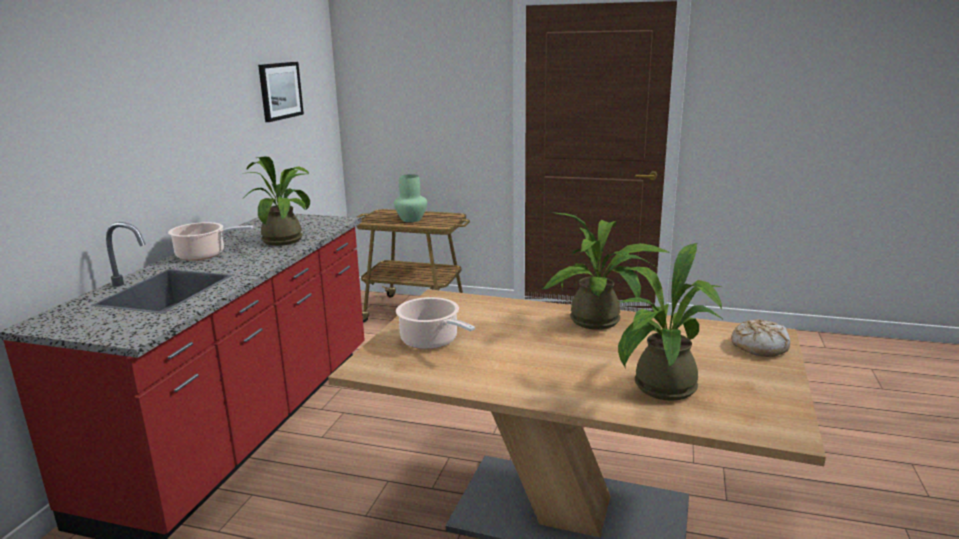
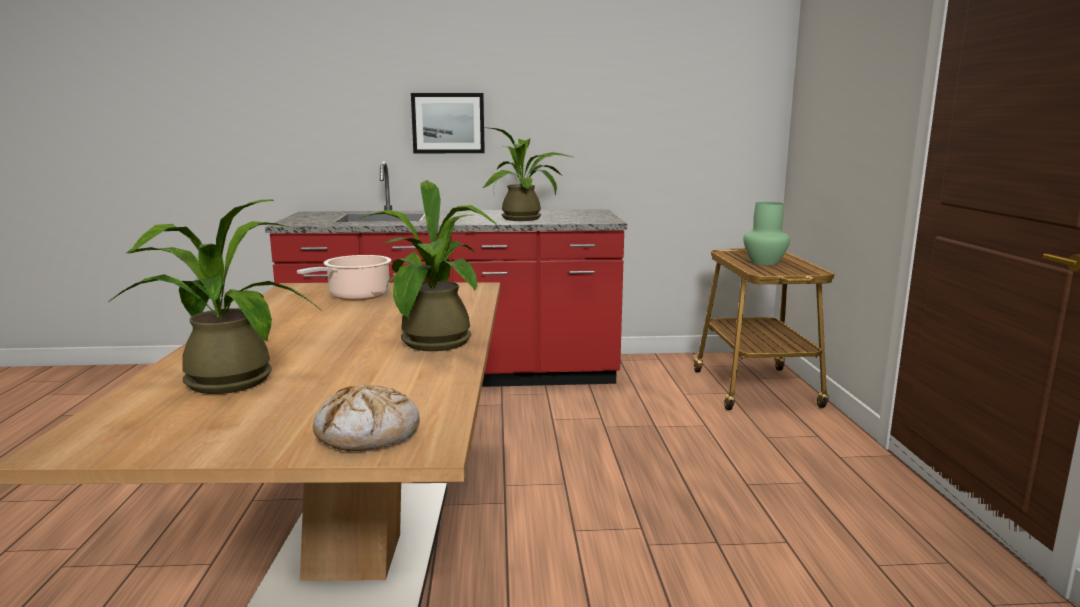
camera: 70 degrees right, 5 degrees down
cooking pot [168,222,253,261] -> none
picture [258,62,304,122] -> picture moved to [411,93,485,153]

